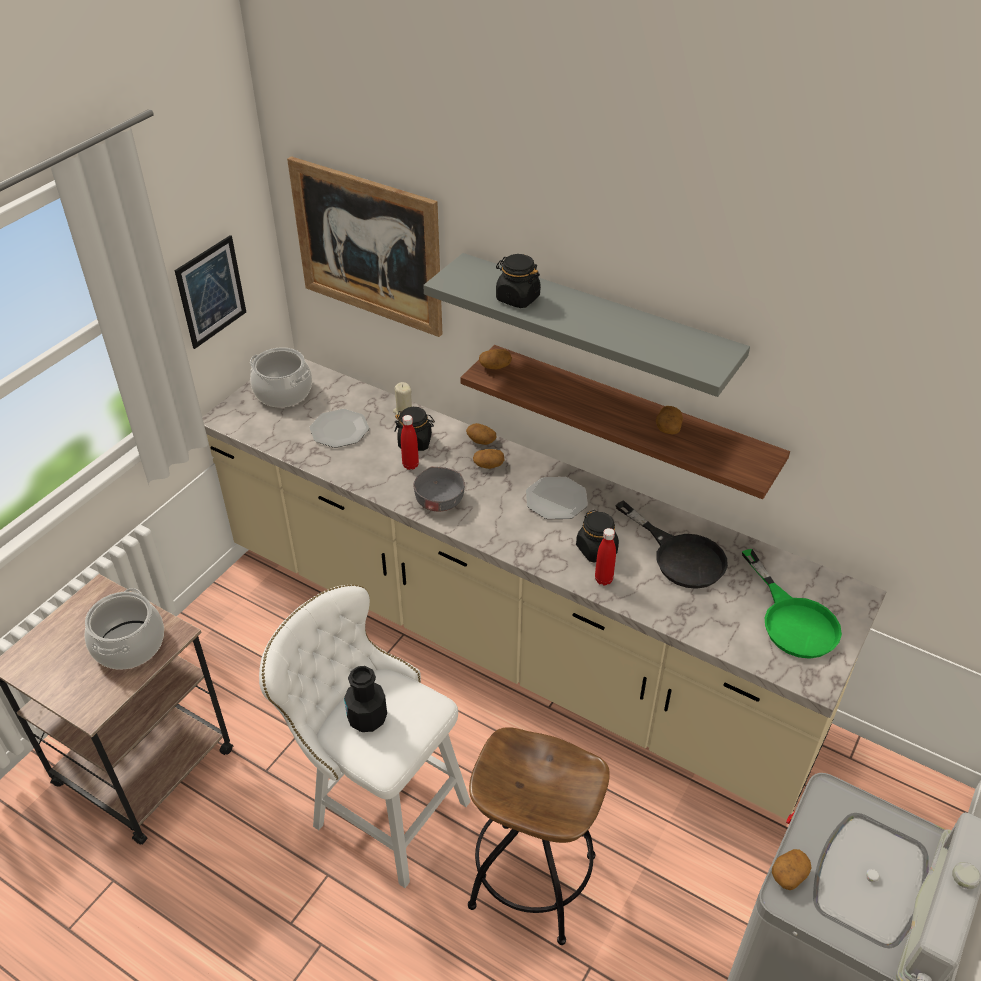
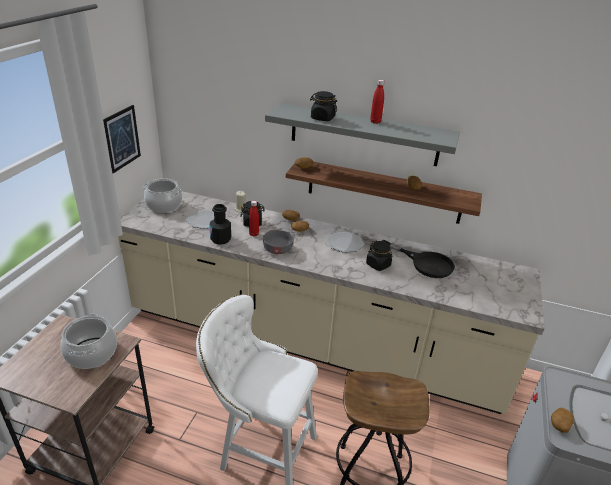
camera: 15 degrees left, 10 degrees down
picture [287,156,442,337] -> none
black bottle [344,666,387,732] -> black bottle moved to [209,204,231,245]
red bottle [595,528,616,586] -> red bottle moved to [370,80,384,124]
green frying pan [742,549,842,659] -> none

